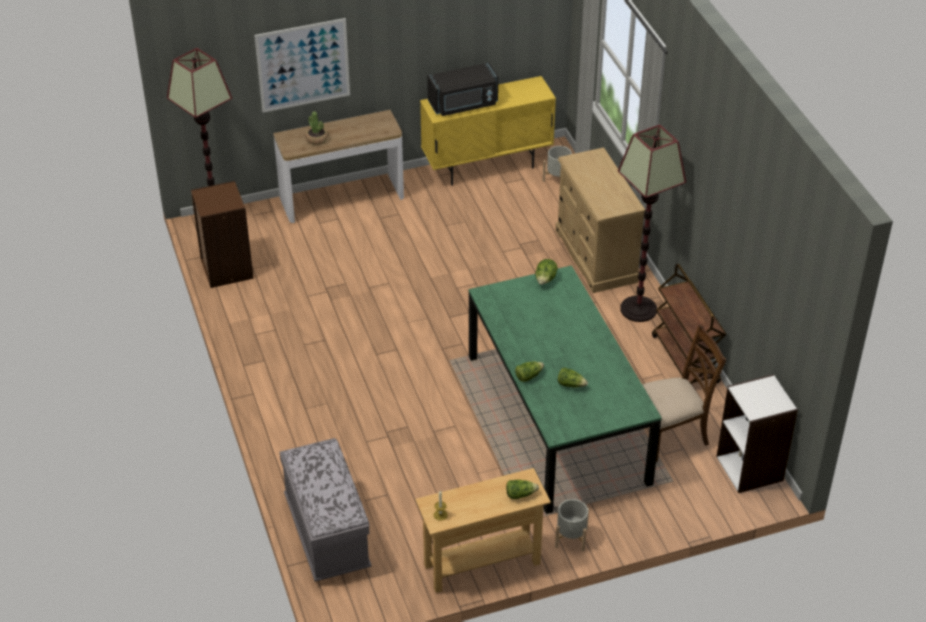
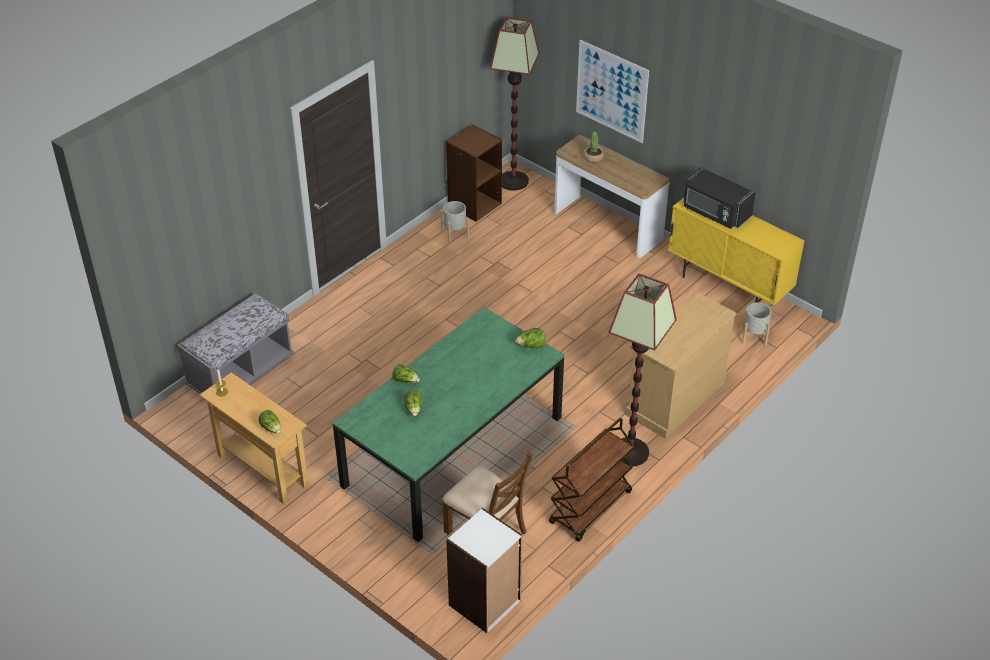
camera: 60 degrees right, 0 degrees up
grey planter [555,499,589,551] -> grey planter moved to [441,201,469,242]

